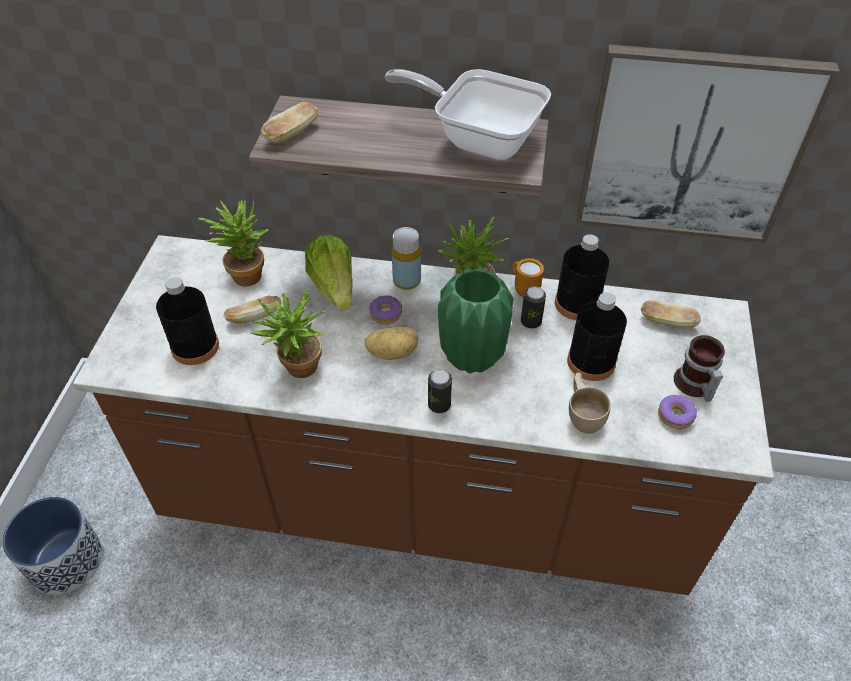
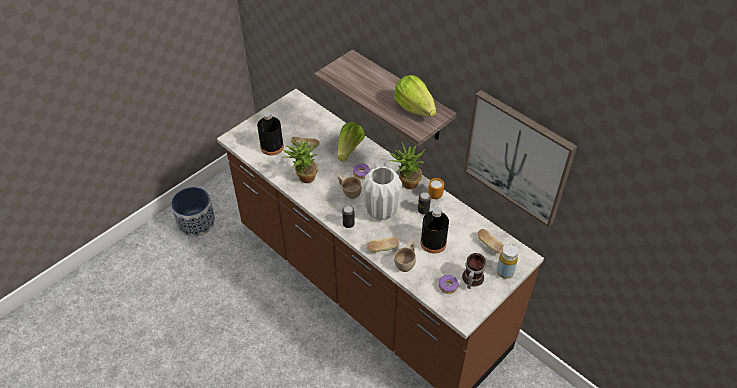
camera: 35 degrees right, 0 degrees up
potted plant [198,197,269,287] -> none
bread [261,102,319,143] -> bread moved to [367,237,400,253]
potato [365,327,418,360] -> beige cup [338,174,362,199]
frying pan [385,69,551,160] -> lettuce [394,75,436,117]
yellow bottle [392,227,421,290] -> yellow bottle moved to [497,244,519,279]
green vase [438,268,514,374] -> white vase [363,166,402,220]
black bottle [555,234,609,320] -> none

